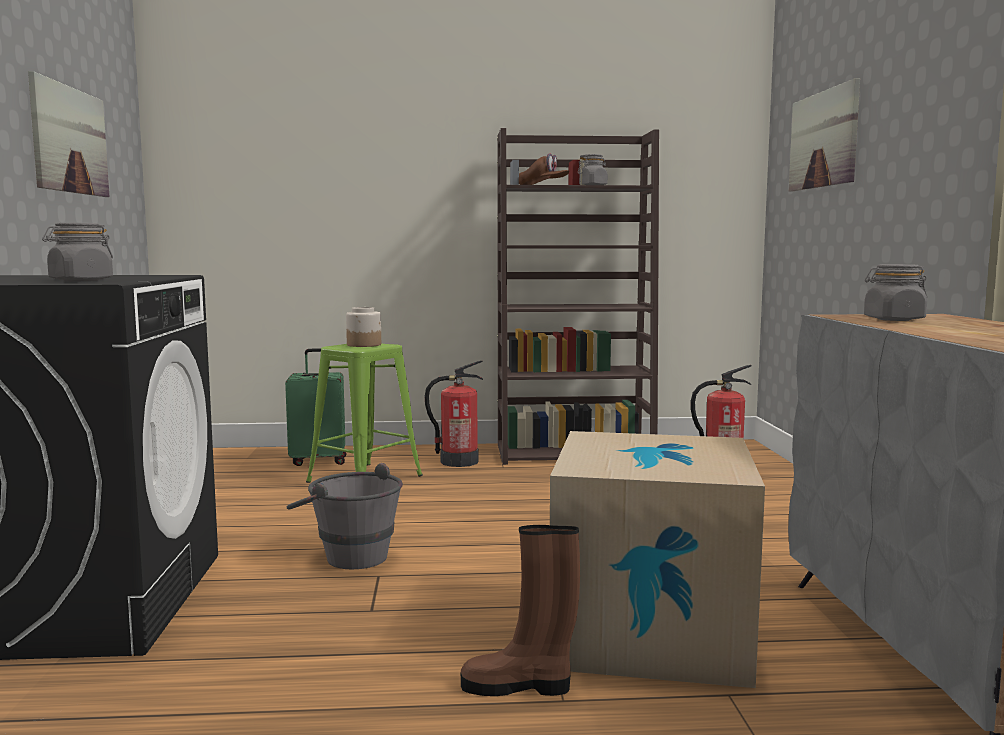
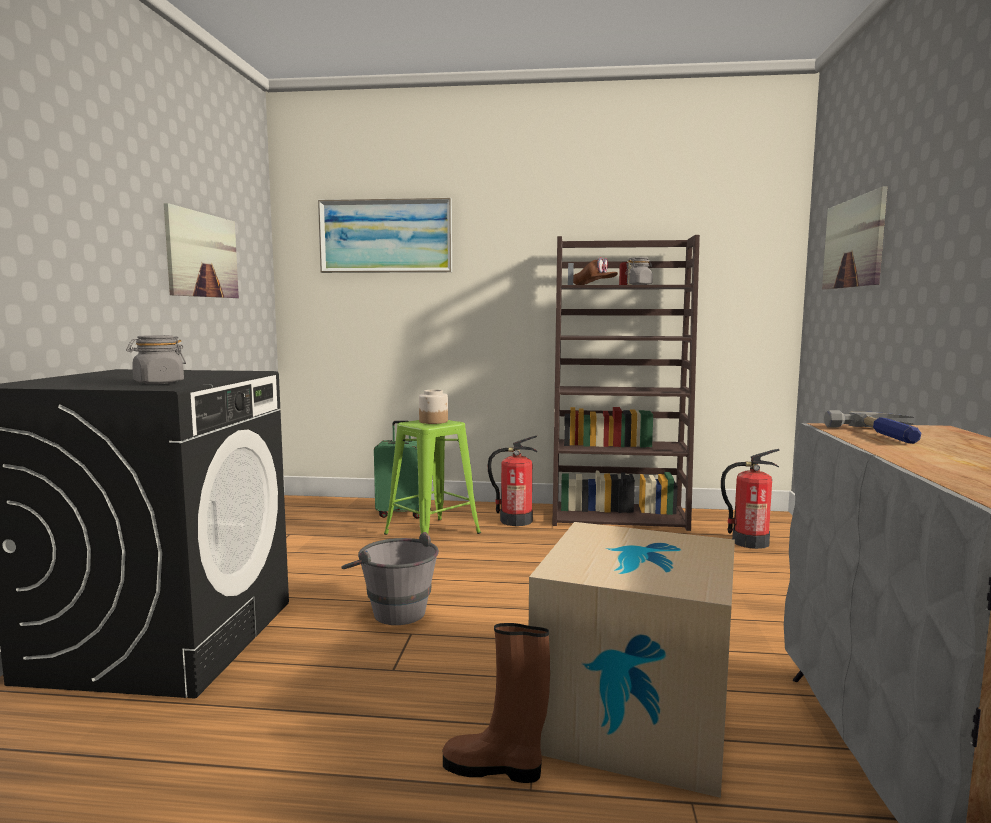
camera: 10 degrees right, 0 degrees up
grey jar [864,264,927,321] -> hammer [824,410,921,444]
none -> picture [318,198,452,273]

